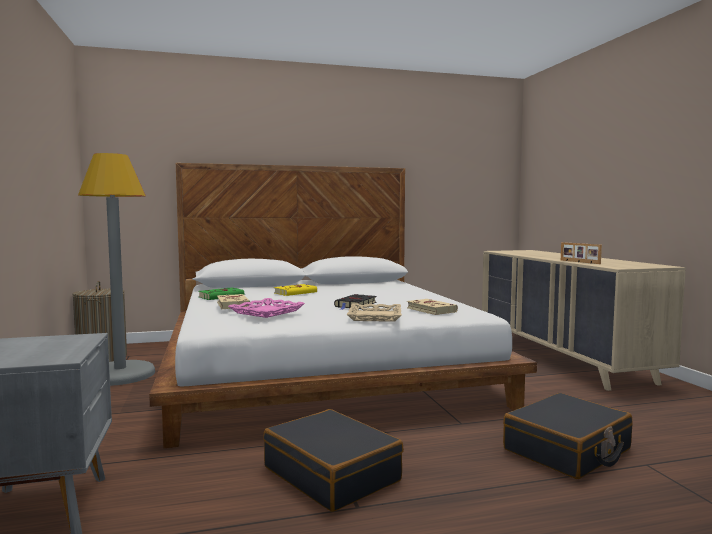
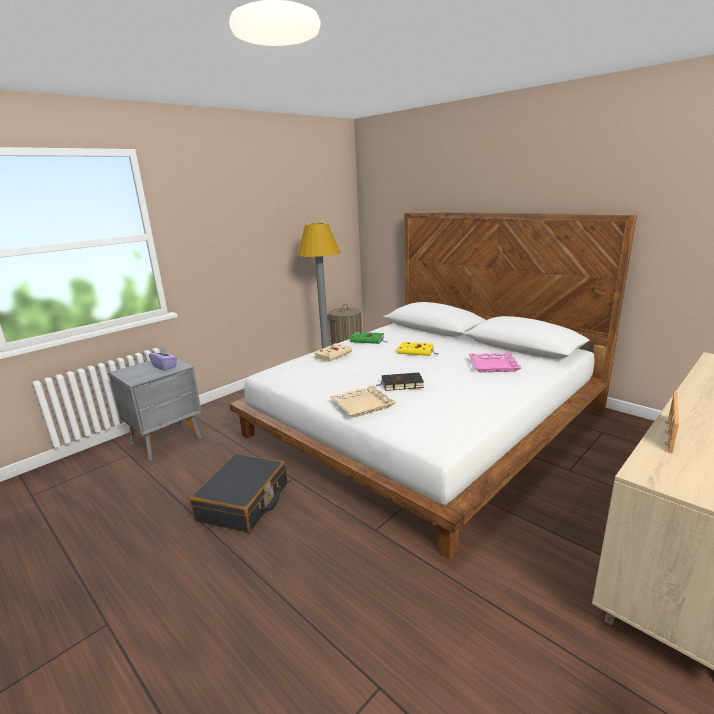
camera: 60 degrees right, 15 degrees up
pink tray [228,298,305,318] -> pink tray moved to [468,353,522,372]
beige book [407,299,458,315] -> none
black suitcase [503,393,633,479] -> none
none -> purple tissue box [149,347,177,371]

